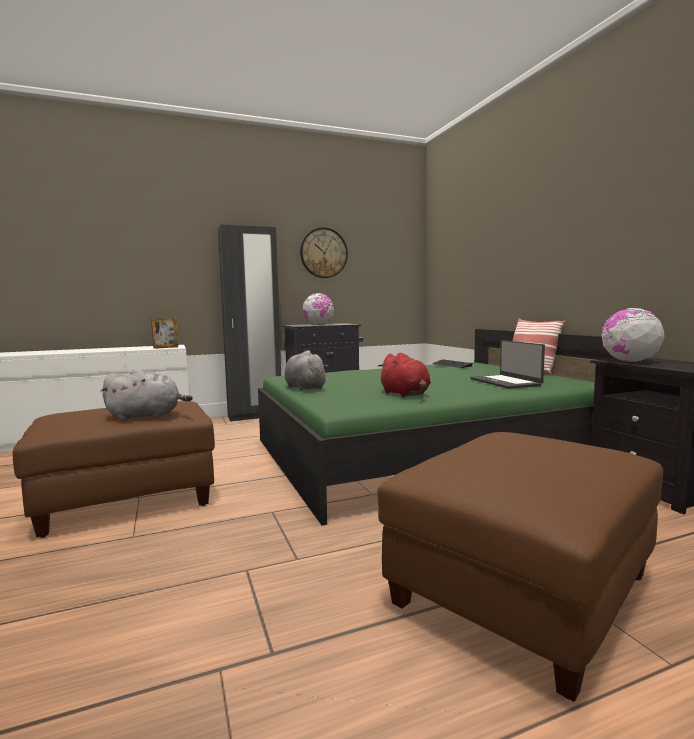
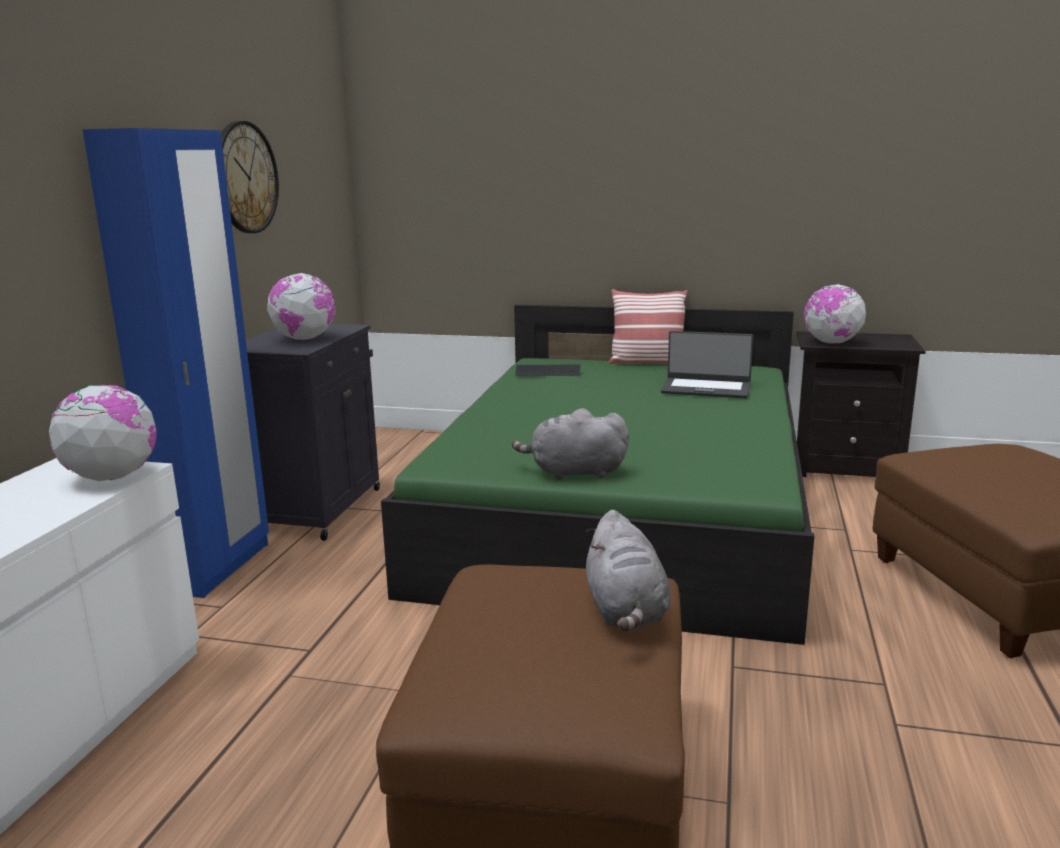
camera: 55 degrees left, 10 degrees up
grey plush toy [100,370,193,421] -> grey plush toy turned 150 degrees clockwise [586,510,671,631]
picture frame [151,318,178,349] -> globe [49,384,157,481]
black wardrobe [218,225,281,422] -> blue wardrobe [82,128,269,598]
red plush toy [378,353,431,397] -> none

